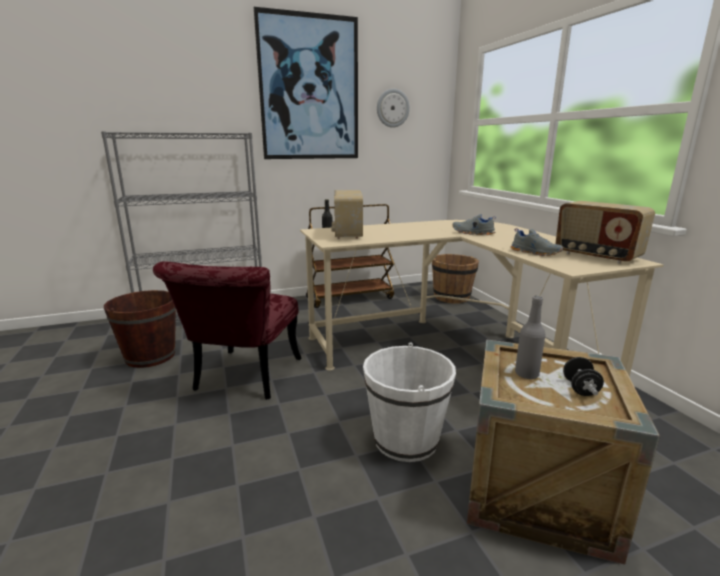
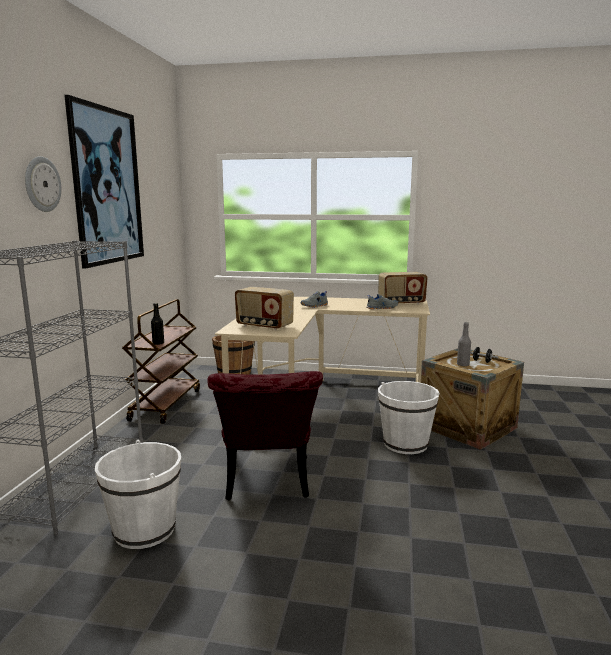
camera: 60 degrees left, 5 degrees down
brown bucket [104,290,176,368] -> white bucket [95,440,181,549]
red chair [153,261,302,400] -> red chair turned 45 degrees clockwise [207,371,323,500]
wall clock [377,89,410,128] -> wall clock moved to [25,156,61,212]

